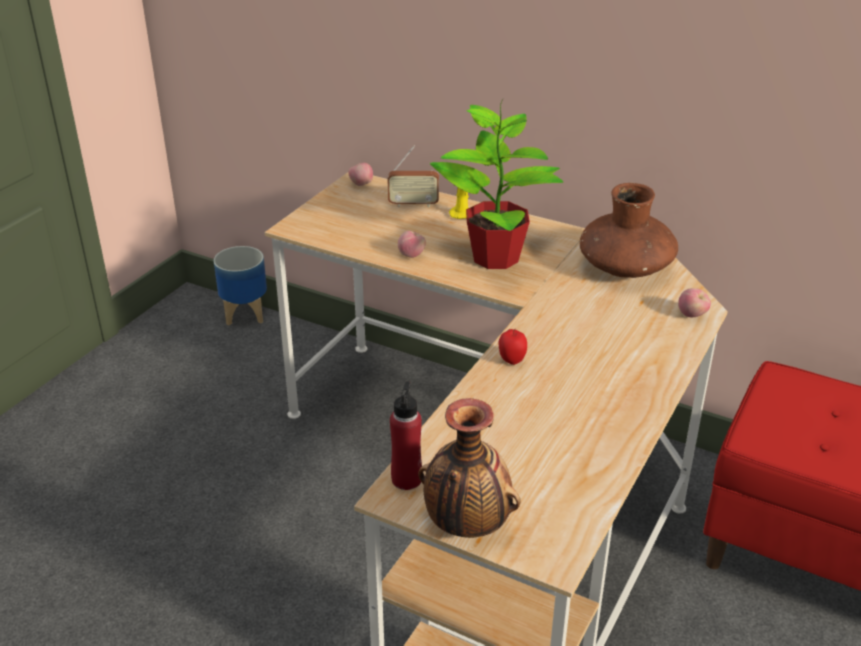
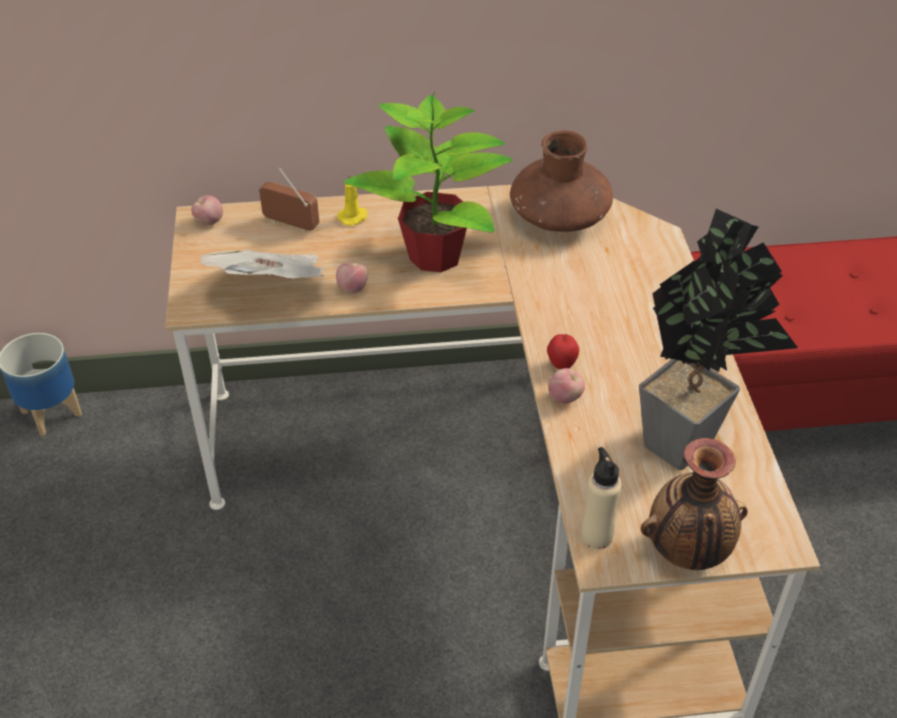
camera: 35 degrees left, 10 degrees up
radio [387,145,439,207] -> radio turned 120 degrees counterclockwise [259,168,319,233]
red bottle [390,381,422,490] -> beige bottle [581,447,622,549]
apple [678,288,711,317] -> apple moved to [548,368,585,404]
none -> newspaper [200,249,325,279]
none -> potted plant [639,209,798,470]

